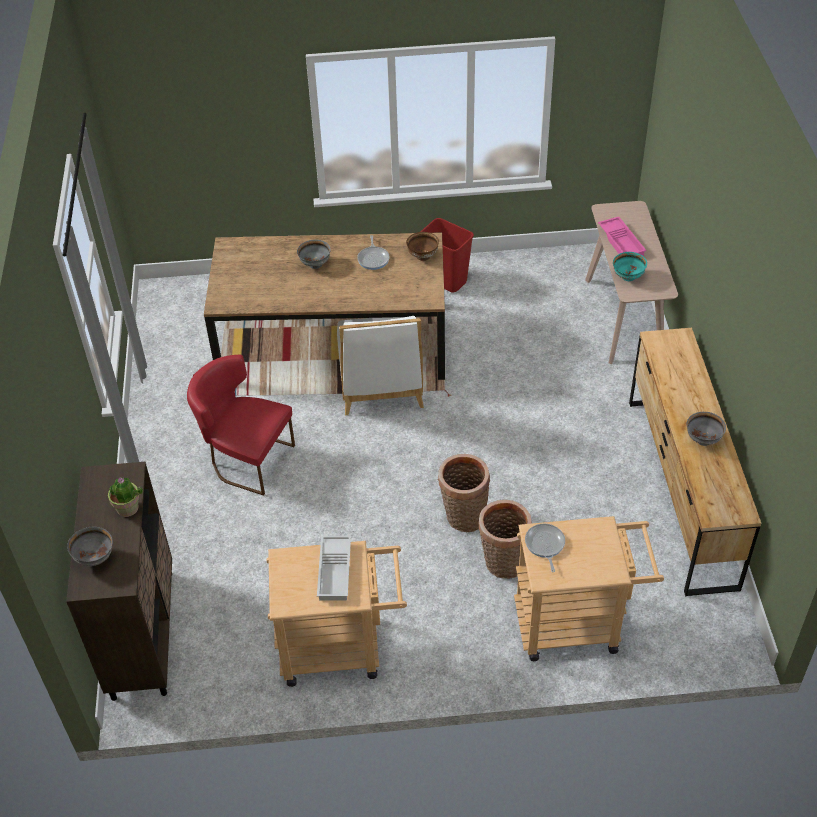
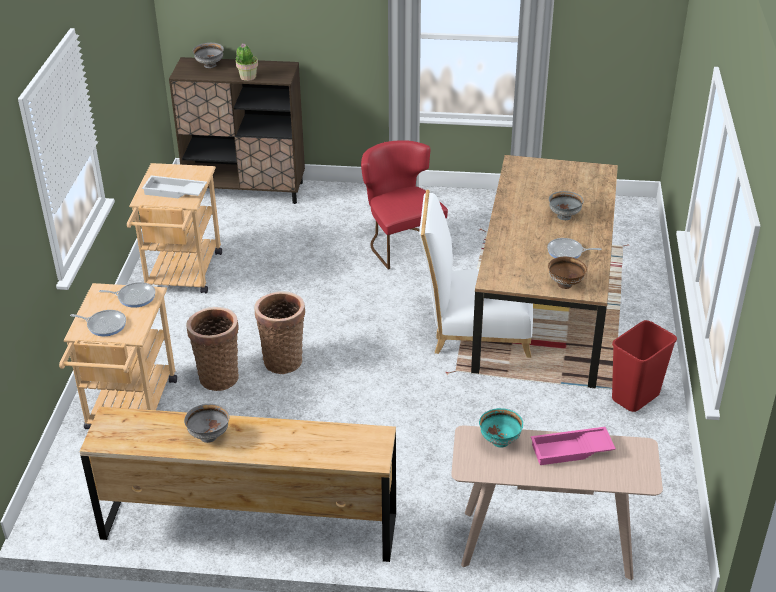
camera: 100 degrees right, 10 degrees down
red chair [187,355,295,495] -> red chair turned 60 degrees counterclockwise [361,140,448,270]
none -> frying pan [70,310,126,336]

